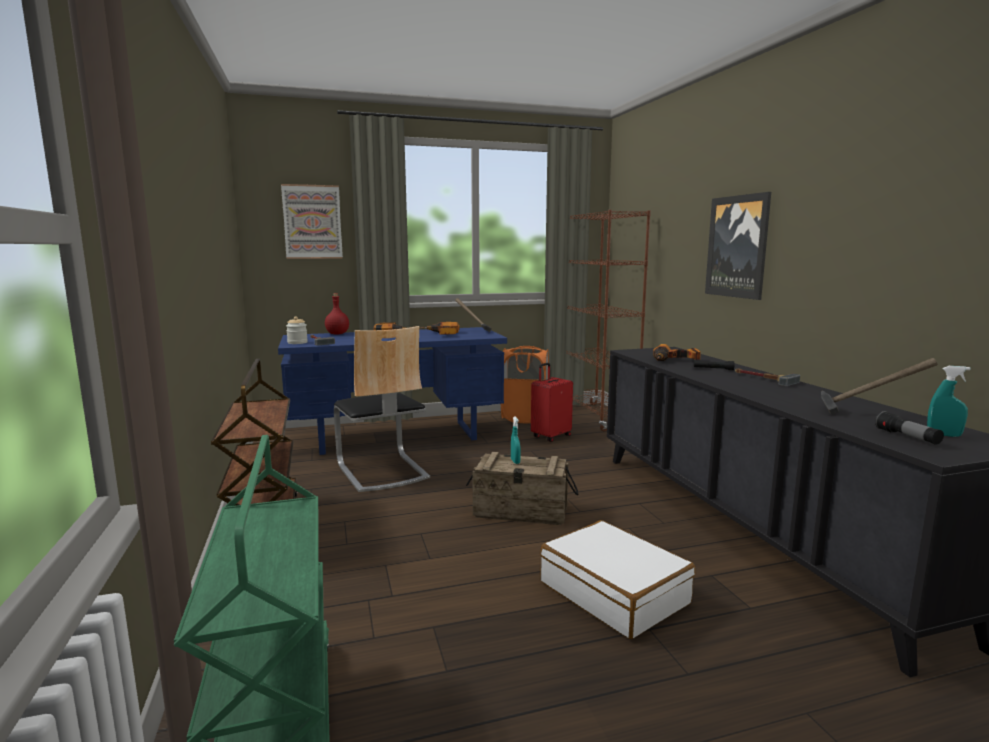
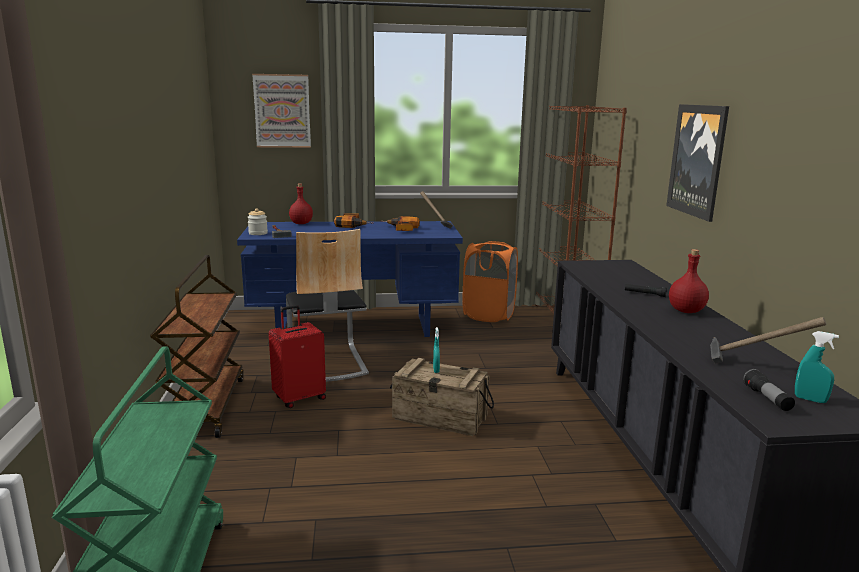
camera: 10 degrees right, 5 degrees up
red suitcase [531,363,573,442] -> red suitcase moved to [269,305,326,408]
white suitcase [540,520,695,639] -> none
power drill [653,344,701,361] -> none
hammer [735,368,800,386] -> red bottle [669,249,709,313]

